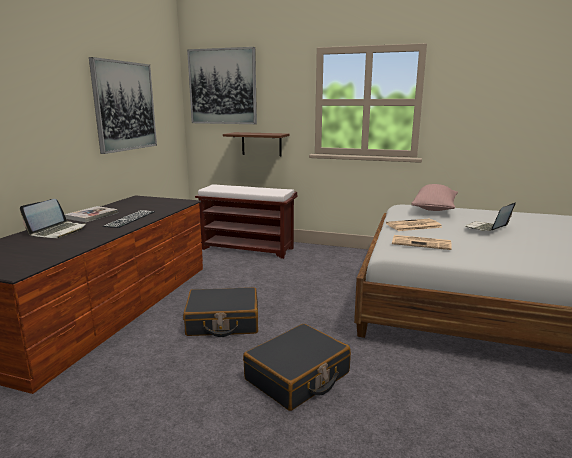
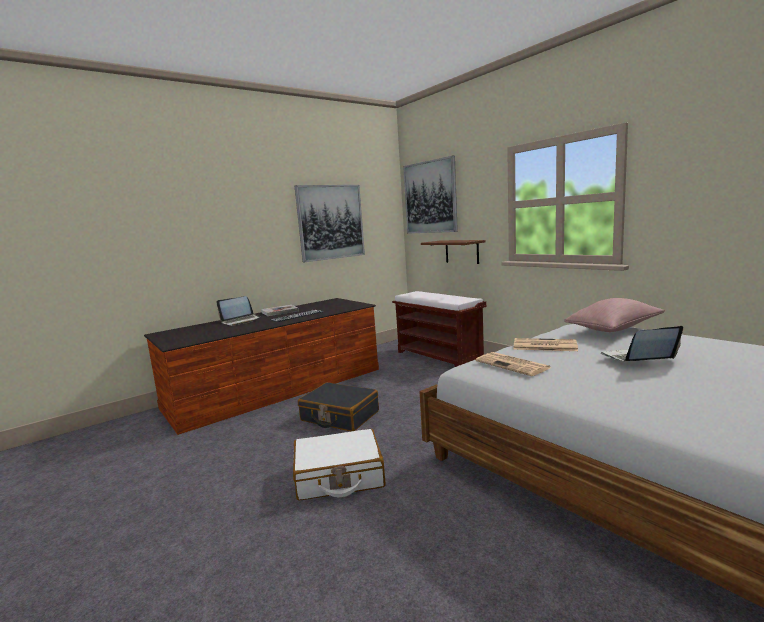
camera: 35 degrees right, 5 degrees down
black suitcase [243,324,351,411] -> white suitcase [293,429,386,501]

